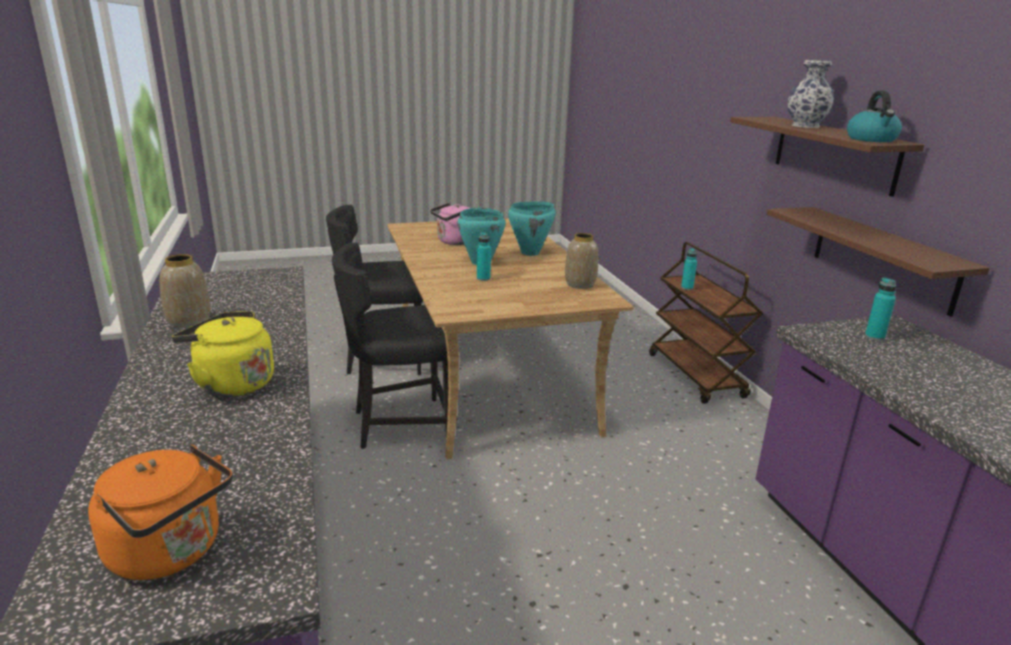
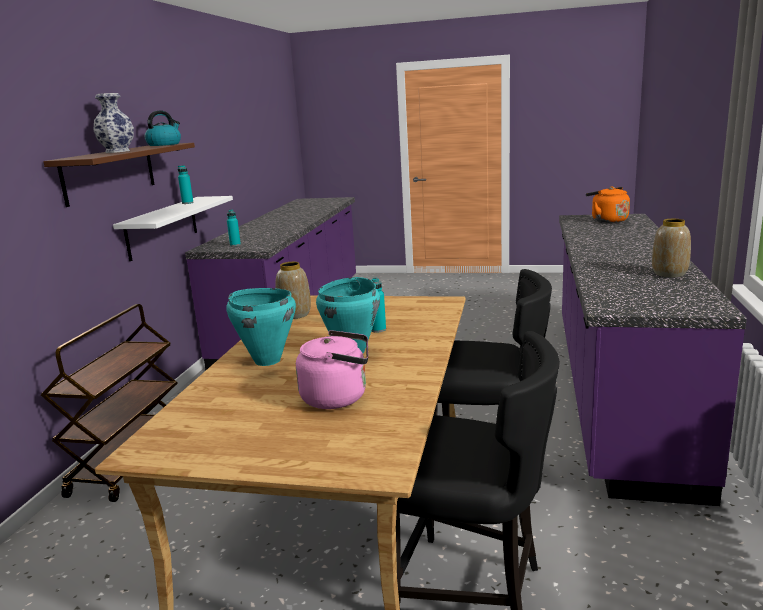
camera: 150 degrees left, 5 degrees down
yellow kettle [172,311,274,397] -> none
turquoise bottle [681,248,697,290] -> turquoise bottle moved to [178,165,194,204]
brown shelf [767,207,990,317] -> white shelf [113,196,233,261]

